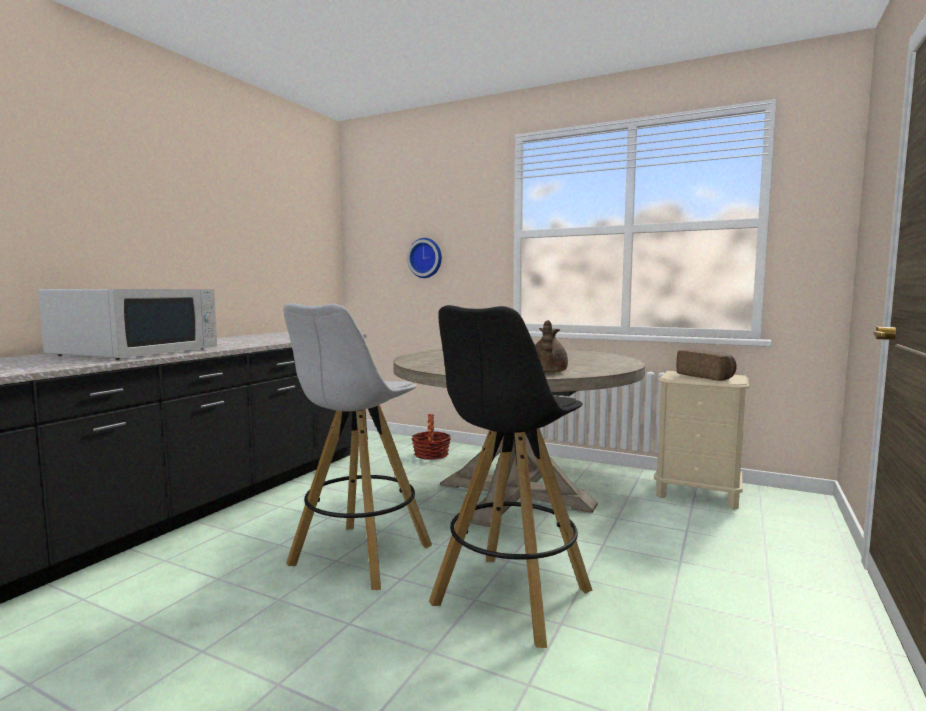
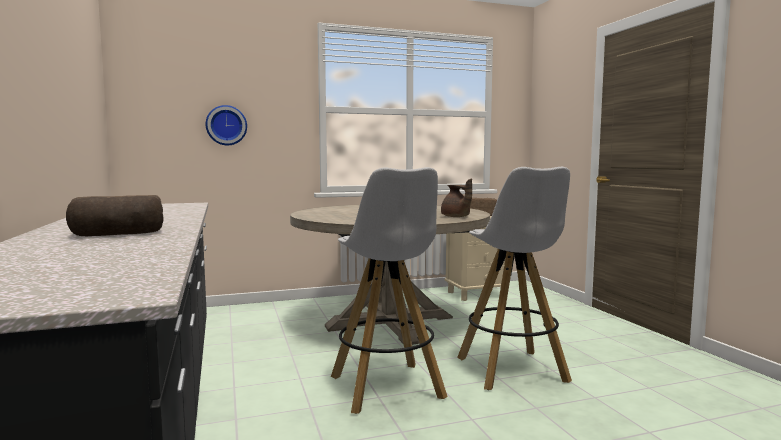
camera: 45 degrees left, 0 degrees up
white microwave [38,289,217,360] -> bread [66,195,164,236]
basket [412,414,451,460] -> none
black stool [429,305,592,648] -> white stool [457,167,572,390]

